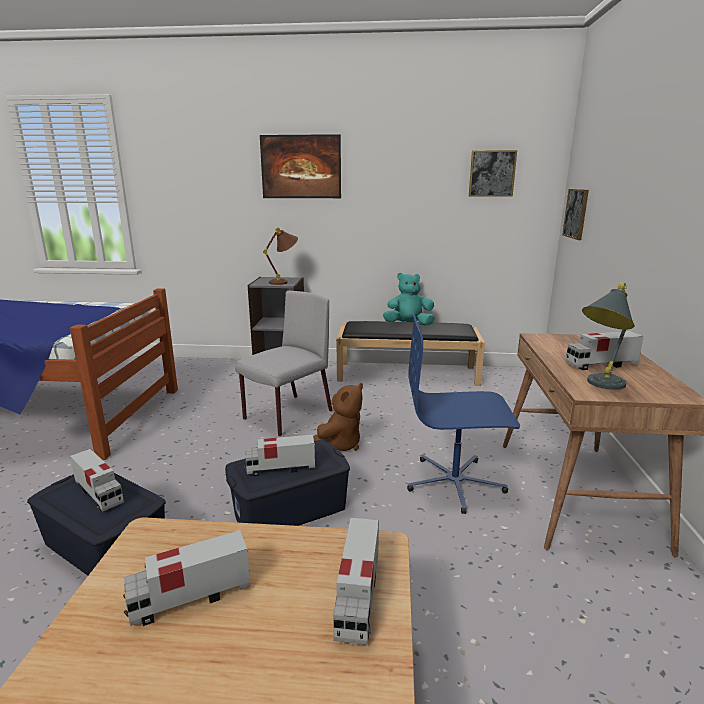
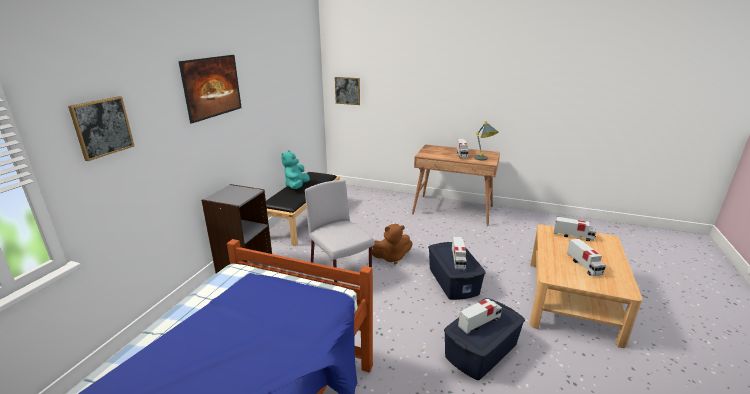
camera: 75 degrees left, 5 degrees up
brown table lamp [263,228,298,285] -> none
brown plush toy [313,383,363,451] -> brown plush toy turned 120 degrees clockwise [372,224,413,265]
blue office chair [407,313,520,514] -> none
picture [469,150,517,197] -> picture moved to [68,96,134,161]

